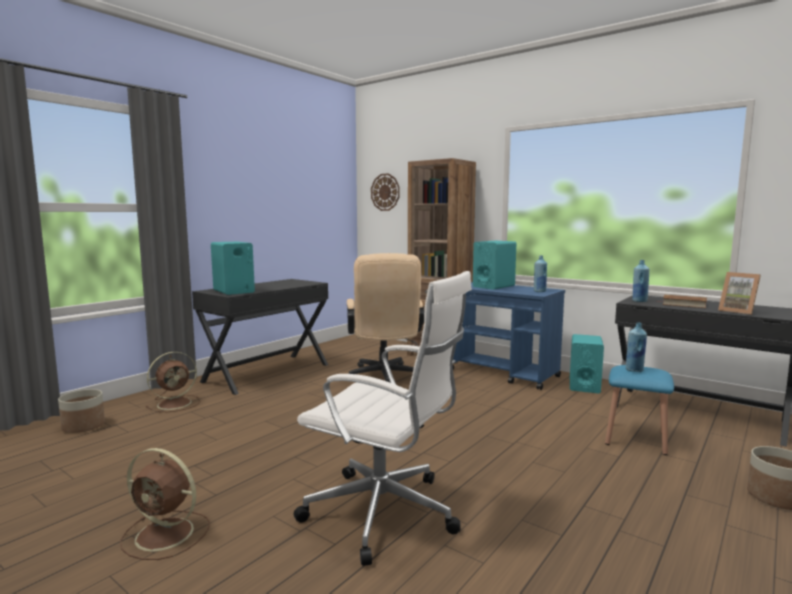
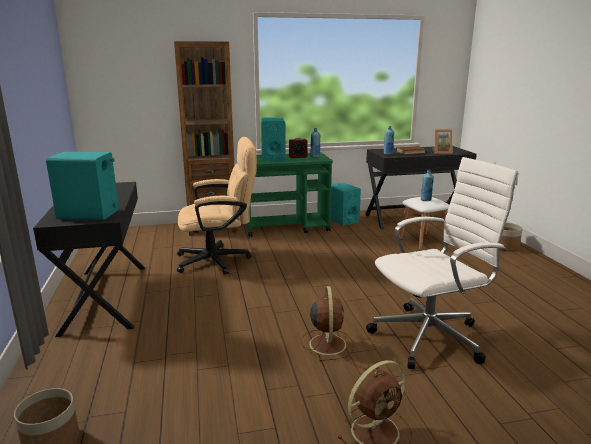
camera: 50 degrees left, 10 degrees up
brown fan [146,352,200,412] -> brown fan moved to [301,286,354,361]
beige office chair [347,253,424,382] -> beige office chair turned 45 degrees counterclockwise [177,137,257,275]
wall clock [371,173,400,211] -> none
blue cart [452,282,565,390] -> green cart [246,152,333,237]
blue stool [605,365,674,455] -> white stool [400,197,449,251]
none -> alarm clock [289,138,308,158]

